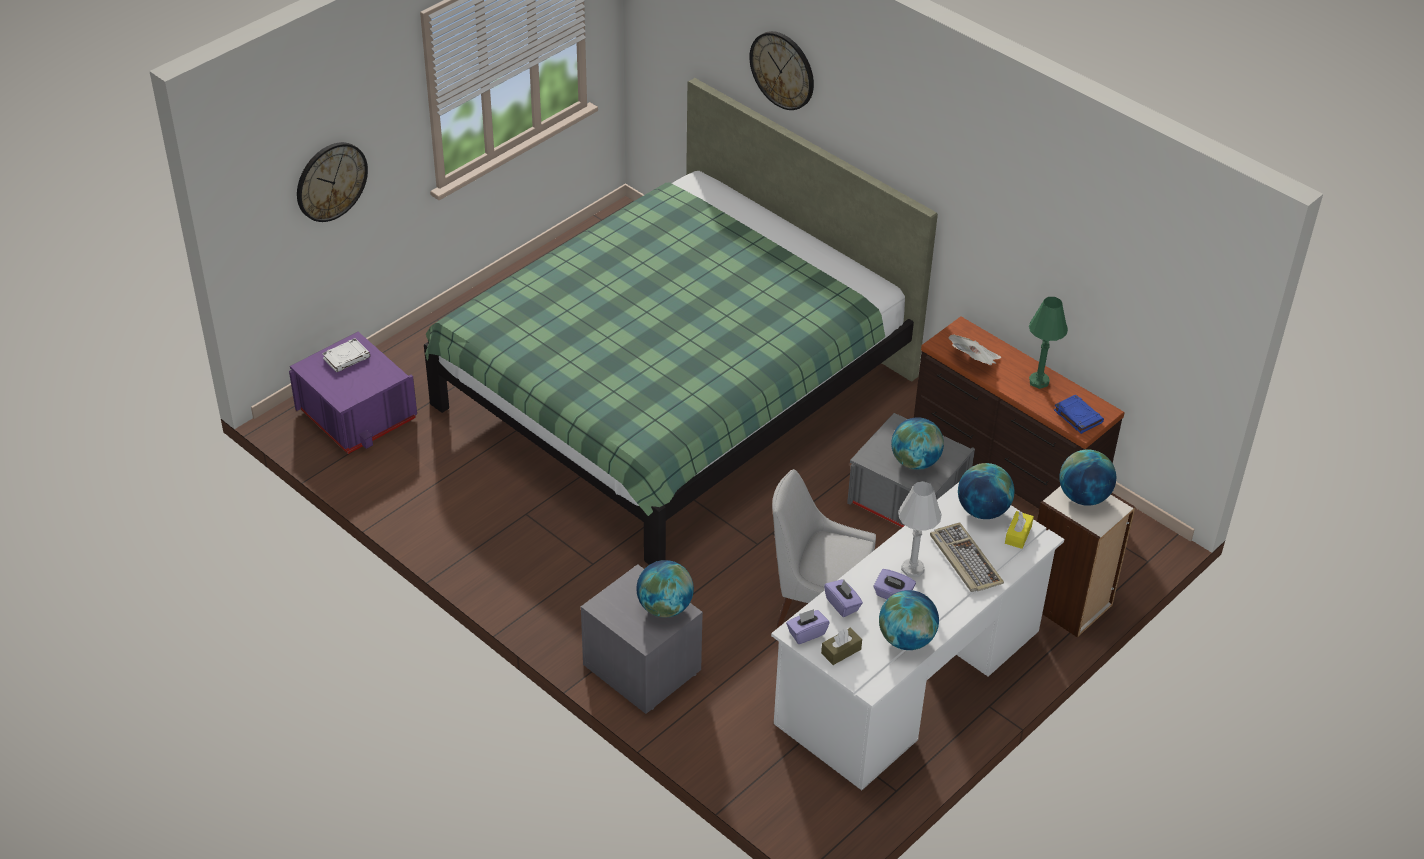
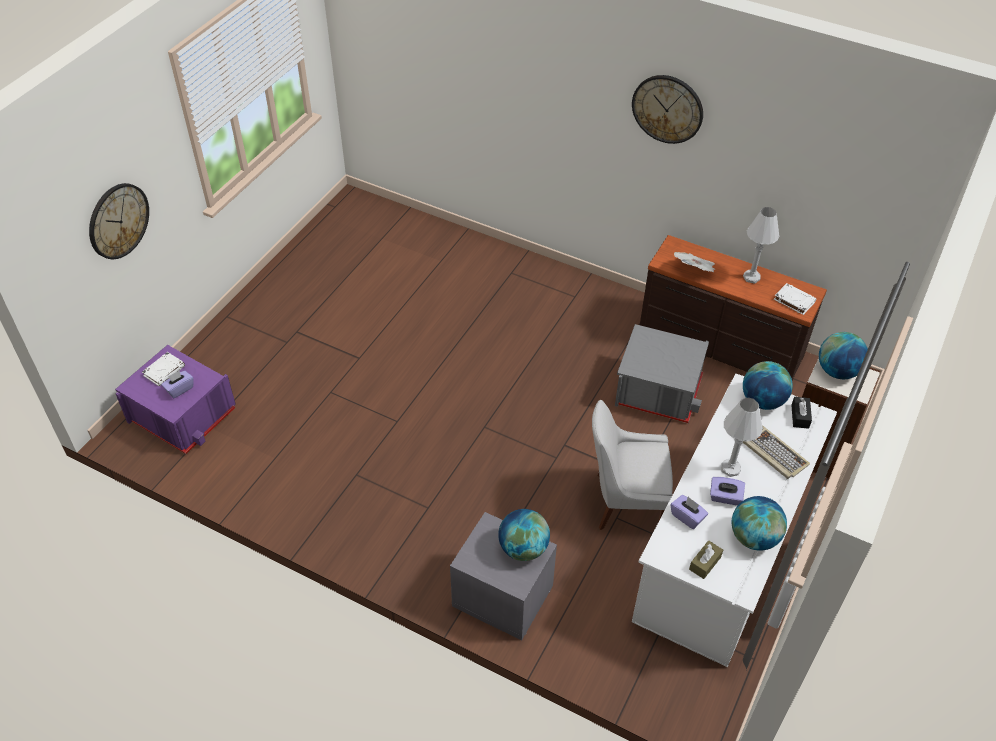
camera: 15 degrees left, 5 degrees up
green bed [424,78,938,565] -> none
wall clock [749,31,814,110] -> wall clock moved to [632,75,703,144]
purple tissue box [786,609,829,644] -> purple tissue box moved to [161,371,194,398]
globe [891,417,944,470] -> none
yellow tissue box [1005,511,1034,549] -> black tissue box [792,397,812,429]
green table lamp [1029,297,1068,389] -> white table lamp [743,207,780,283]
blue book [1054,394,1104,434] -> white book [774,283,817,315]

